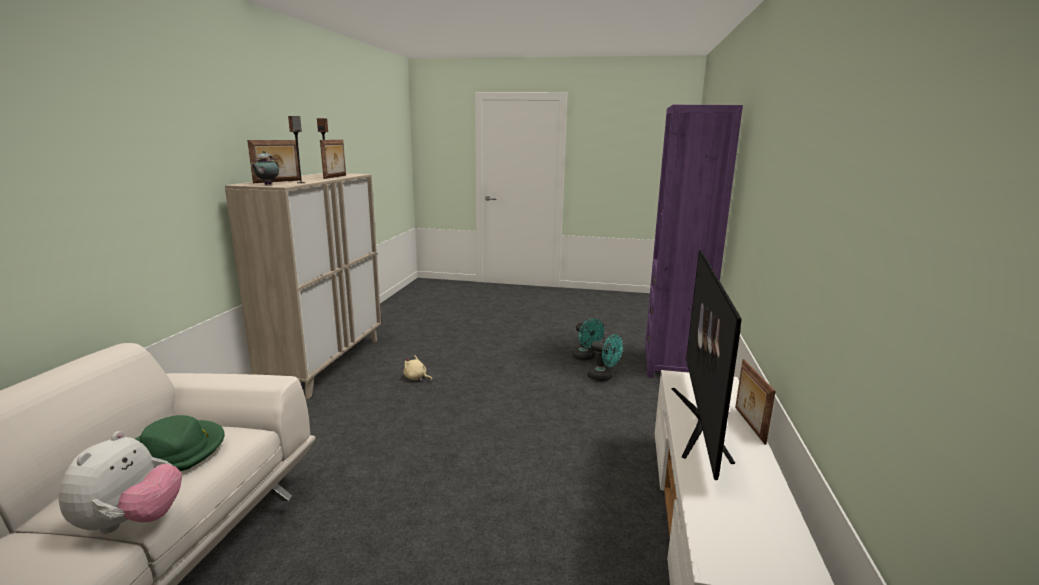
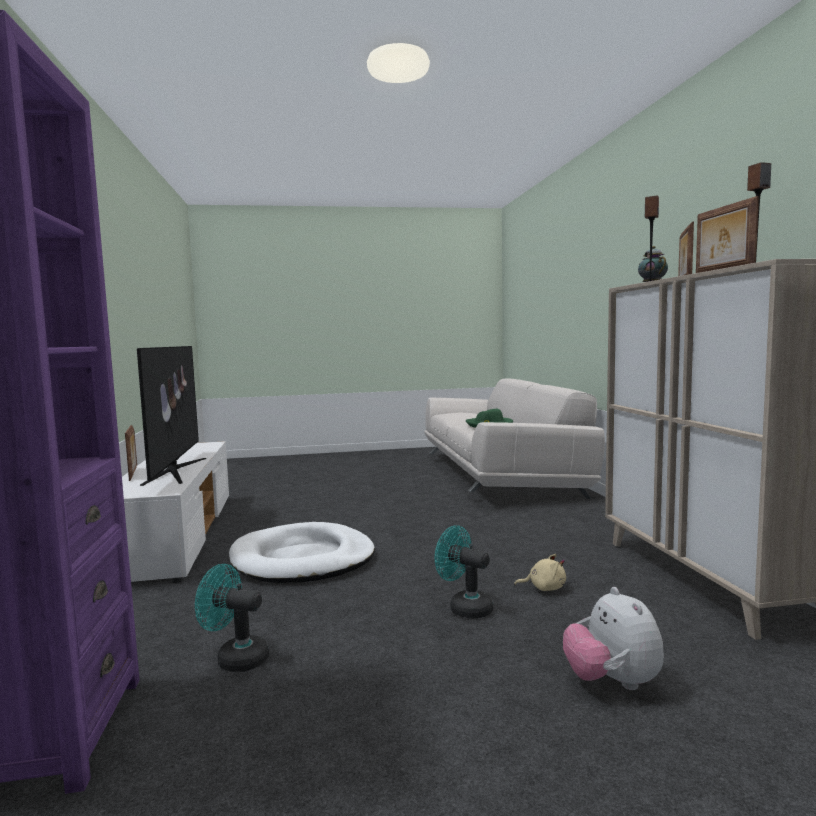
camera: 160 degrees right, 10 degrees down
plush toy [58,431,182,534] -> plush toy moved to [563,587,664,690]
turquoise fan [572,318,604,361] -> turquoise fan moved to [435,525,493,619]
none -> white dog bed [229,522,375,583]

